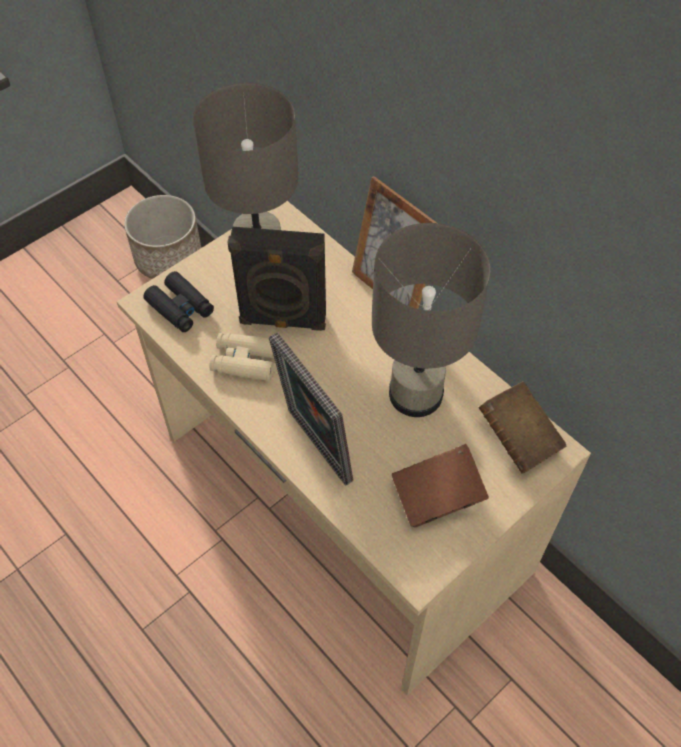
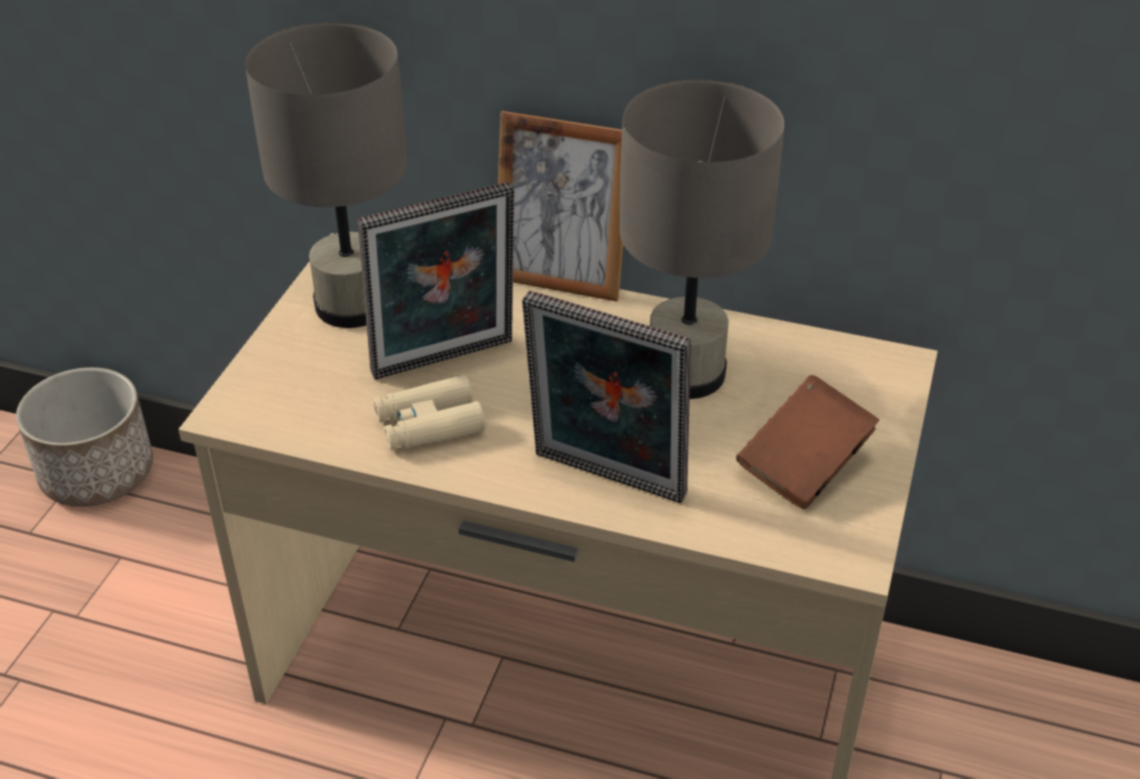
camera: 30 degrees left, 15 degrees down
black binoculars [143,271,214,332] -> none
black speaker [227,227,326,331] -> picture frame [358,182,514,380]
brown book [479,381,566,474] -> none

